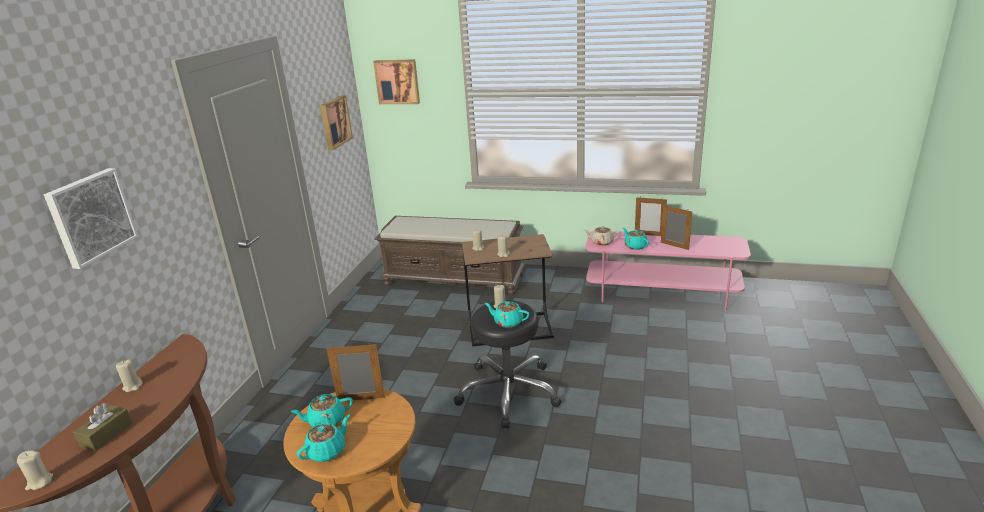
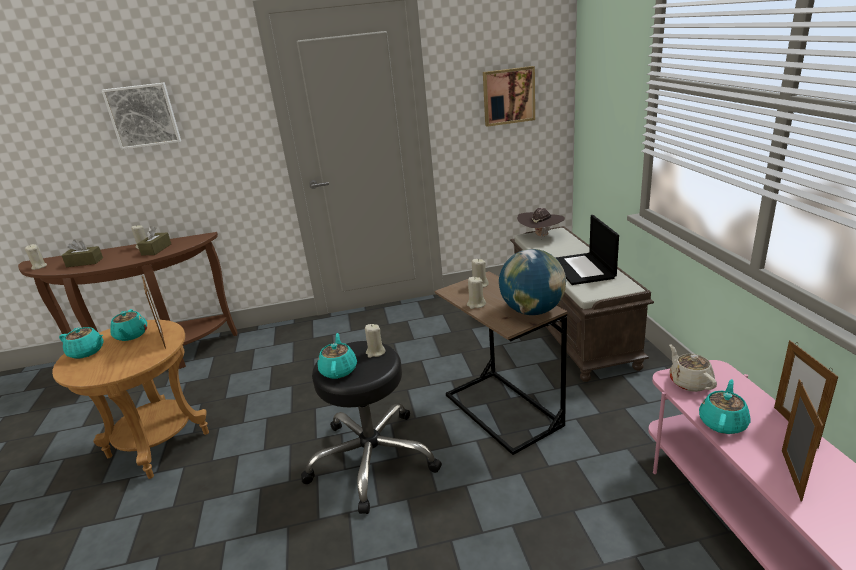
camera: 65 degrees right, 0 degrees up
turquoise teapot [290,394,353,427] -> turquoise teapot turned 150 degrees counterclockwise [110,309,148,341]
picture [373,59,420,104] -> none
none -> brown tissue box [137,226,171,255]
none -> globe [499,249,566,315]
none -> brown hat [517,208,565,239]
none -> laptop [556,215,619,285]

